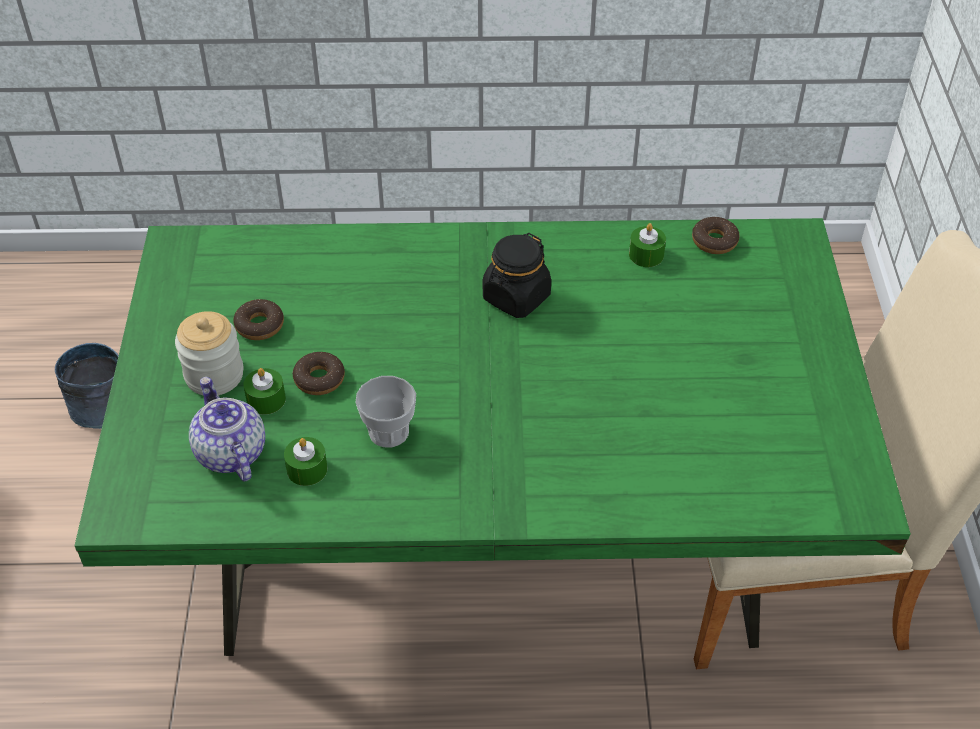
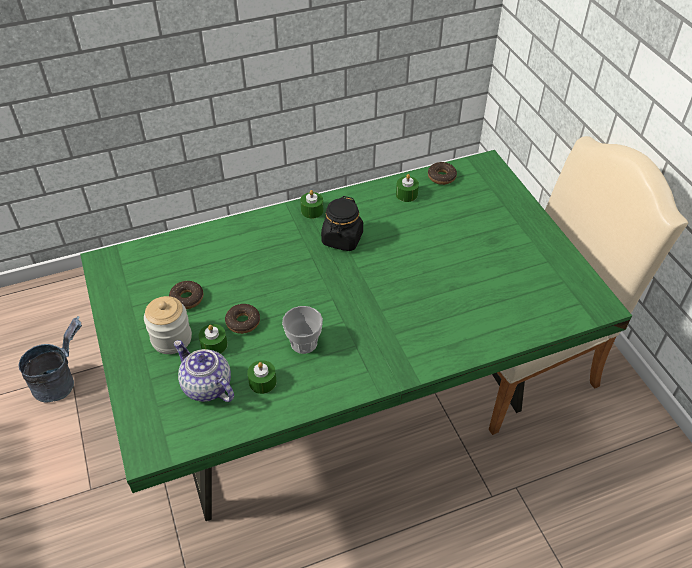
camera: 20 degrees left, 0 degrees up
none -> green candle [301,190,323,219]

